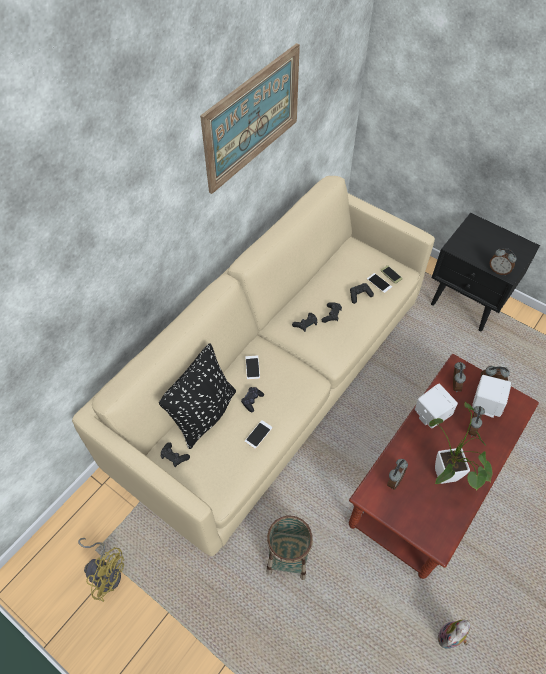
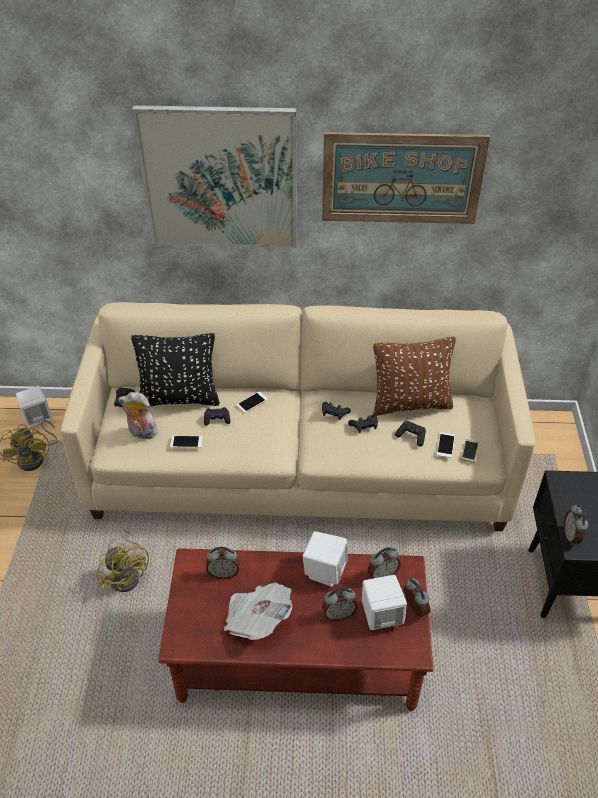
camera: 55 degrees right, 10 degrees down
basket [266,516,313,580] -> yellow fan [97,530,149,592]
potted plant [429,401,493,491] -> newspaper [224,582,292,640]
plush toy [438,619,470,649] -> plush toy moved to [118,392,158,439]
none -> white speaker [16,386,52,428]
none -> picture [132,105,297,248]
none -> brown pillow [373,337,456,416]

